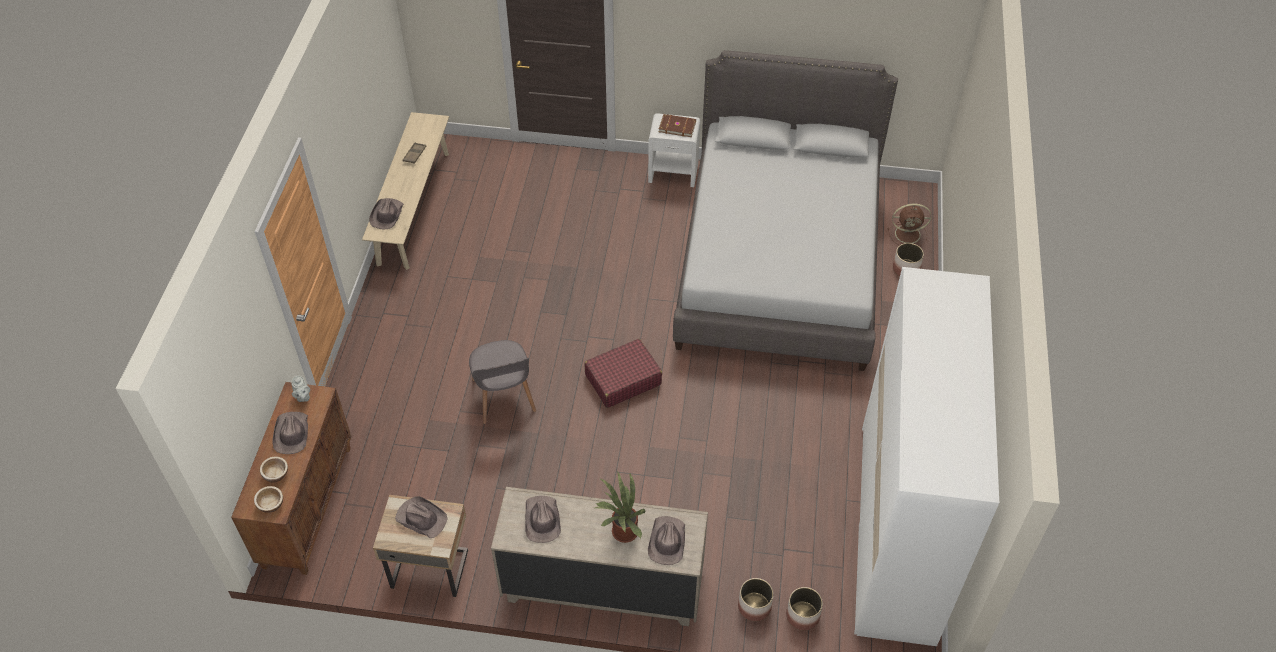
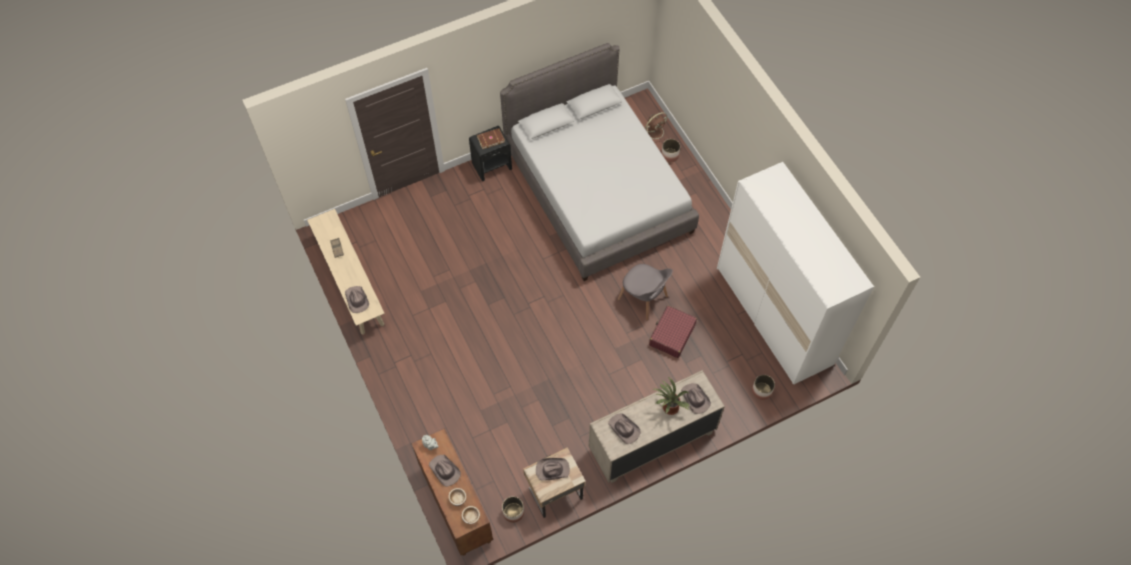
camera: 35 degrees left, 10 degrees up
grey chair [469,340,536,424] -> grey chair moved to [617,264,673,321]
red suitcase [585,339,662,408] -> red suitcase moved to [649,306,697,358]
white nightstand [648,113,700,187] -> black nightstand [469,126,512,181]
planter [738,578,774,621] -> planter moved to [502,496,524,523]

